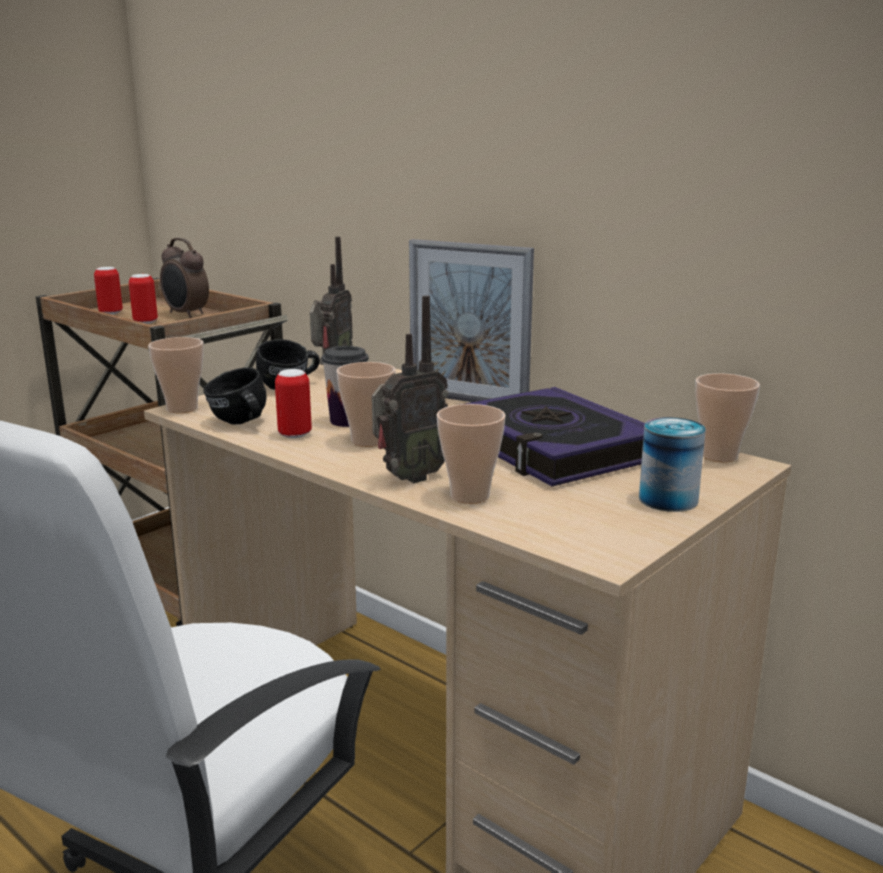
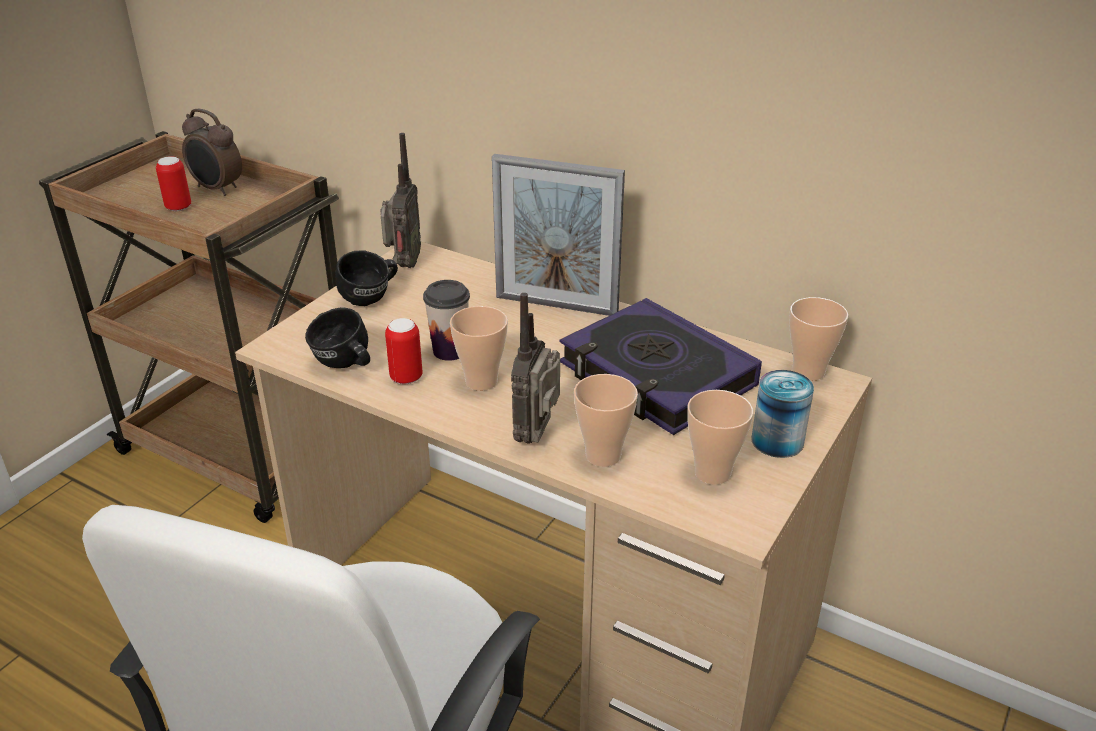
camera: 10 degrees left, 15 degrees up
can [94,267,123,315] -> none
cup [148,337,204,413] -> cup moved to [687,390,753,485]
radio [372,295,449,483] -> radio turned 150 degrees clockwise [511,293,560,444]

